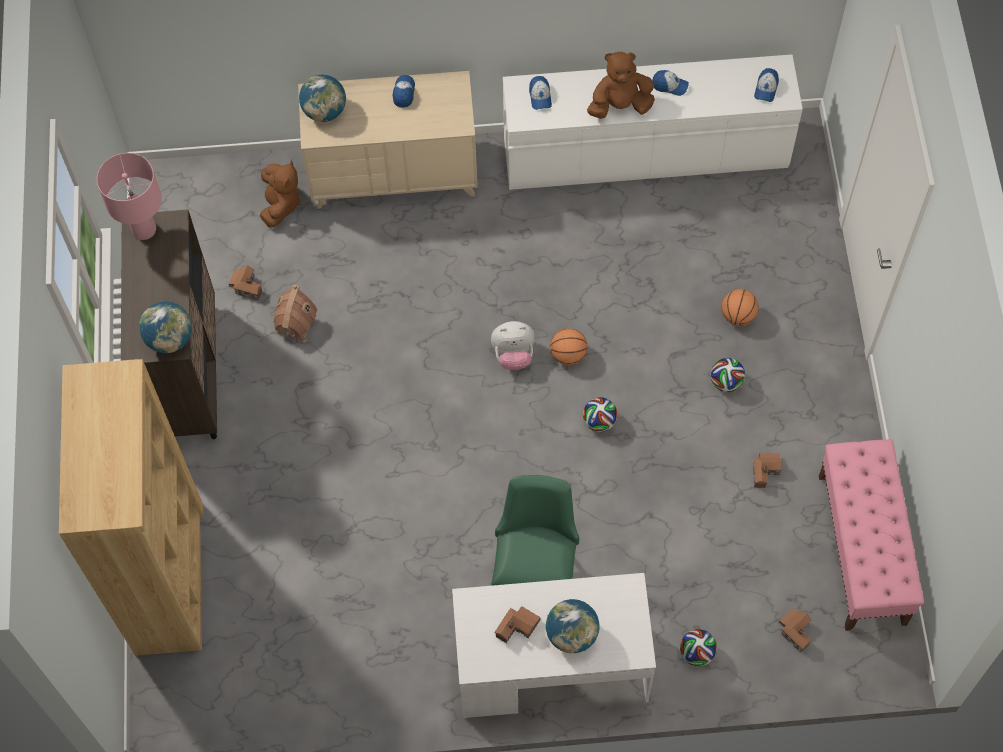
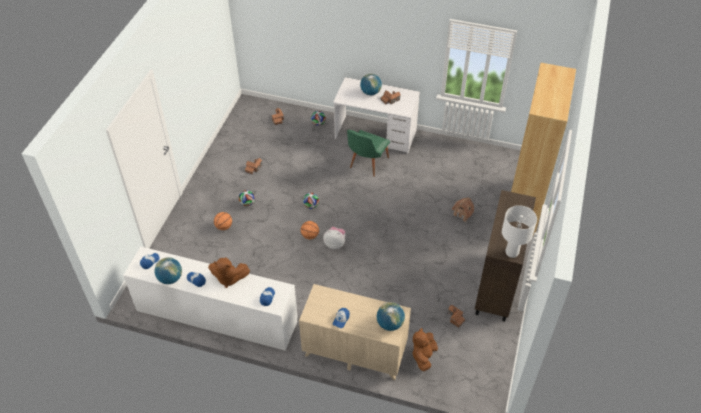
camera: 160 degrees left, 15 degrees down
pink table lamp [97,153,162,240] -> white table lamp [502,205,537,258]
globe [139,301,192,353] -> globe moved to [154,257,182,284]
toy house [274,284,317,343] -> toy house moved to [452,197,474,222]
pink bench [819,439,924,631] -> none

